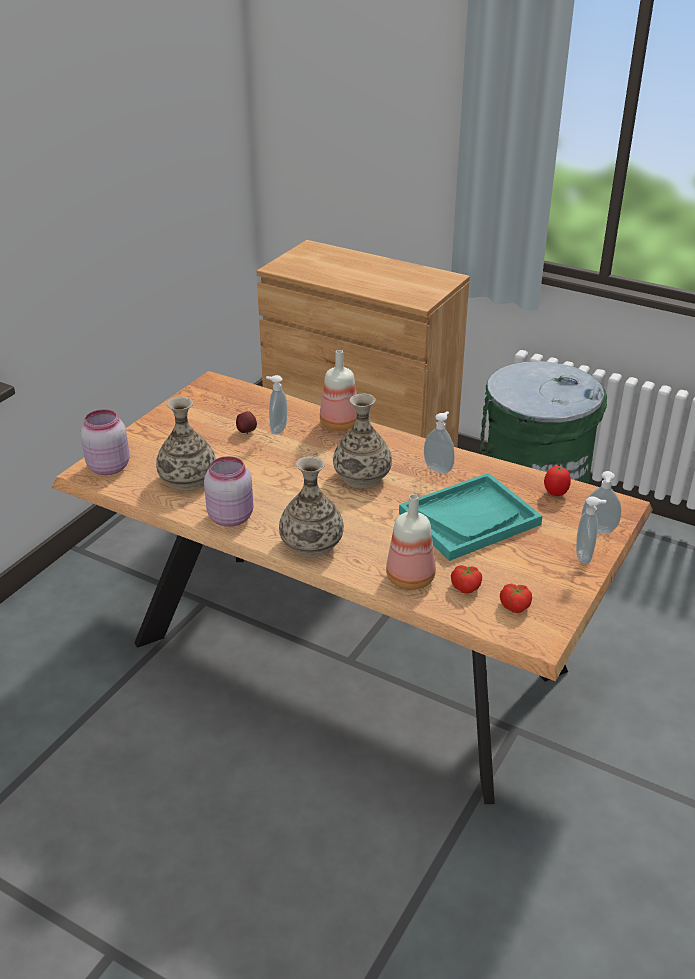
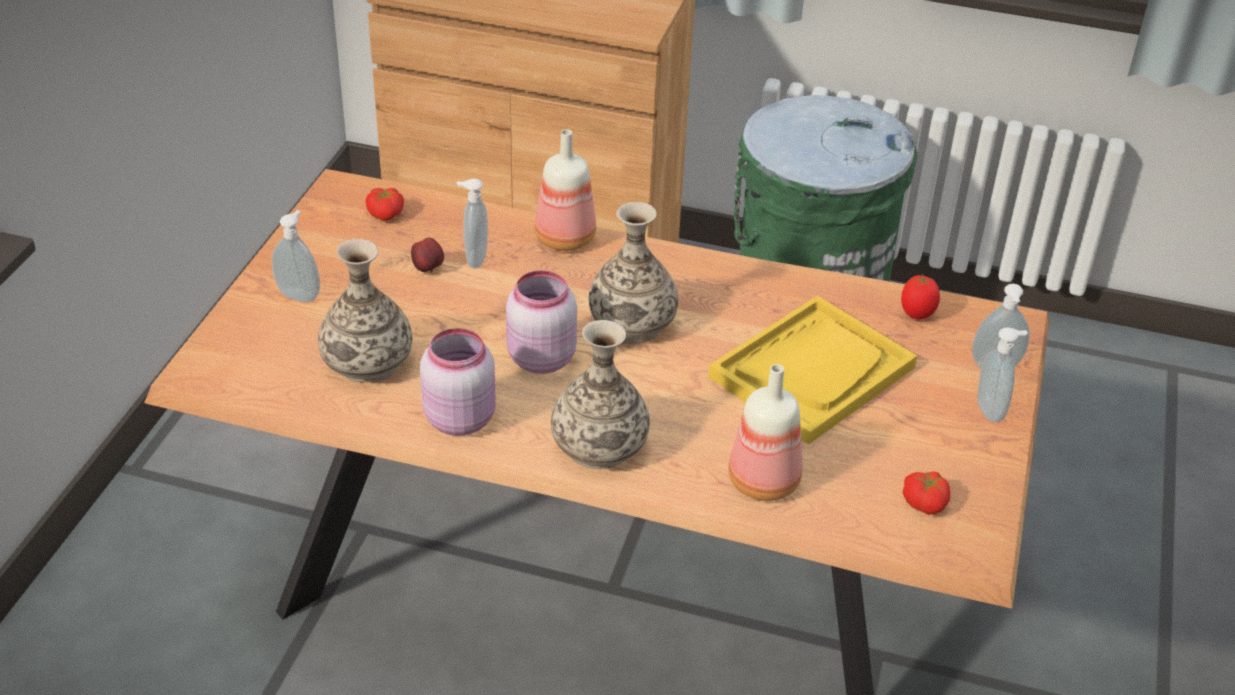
camera: 15 degrees left, 5 degrees up
pink jar [81,409,129,475] -> pink jar moved to [506,270,577,374]
turquoise tray [399,473,542,561] -> yellow tray [708,296,917,445]
soap dispenser [424,411,455,474] -> soap dispenser moved to [272,210,320,303]
tomato [451,565,482,594] -> tomato moved to [365,188,404,221]

